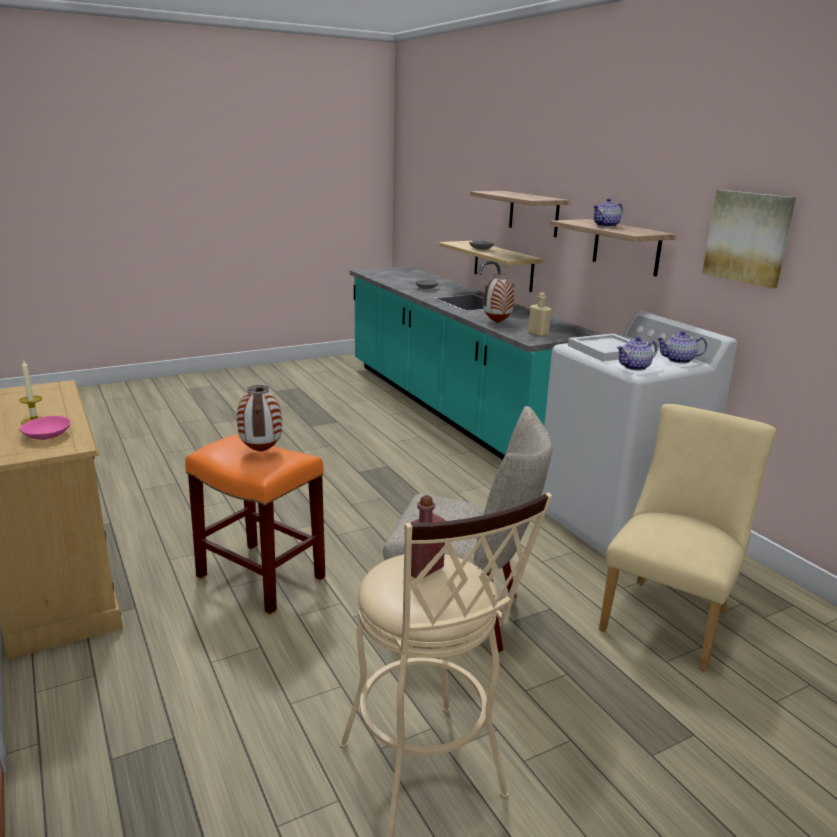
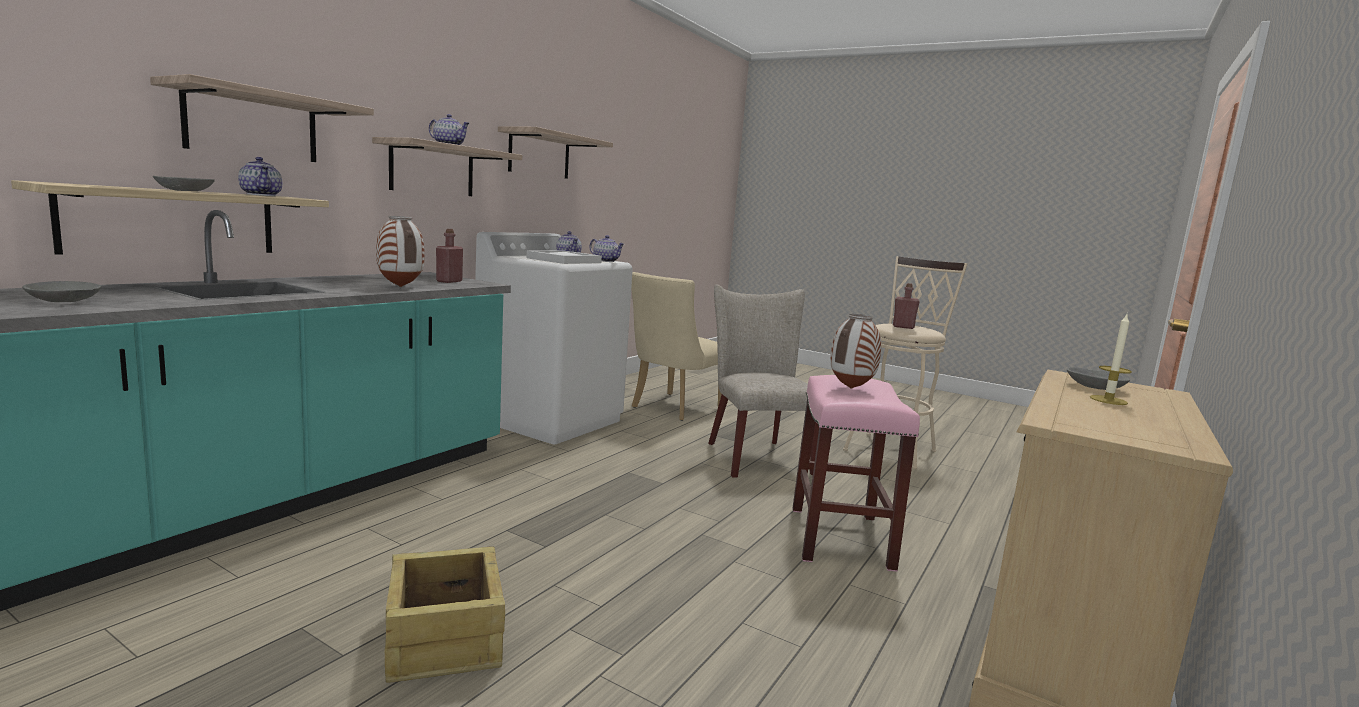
camera: 120 degrees left, 10 degrees down
pink bowl [20,416,71,440] -> grey bowl [1067,367,1130,390]
orange stool [185,434,325,615] -> pink stool [792,375,920,572]
beige bottle [528,292,551,336] -> red bottle [436,229,463,283]
beige chair [599,404,776,672] -> beige chair turned 60 degrees counterclockwise [631,272,722,421]
picture [702,190,796,289] -> shelf [498,126,613,179]
none -> teapot [238,157,282,196]
none -> crate [385,546,505,683]

